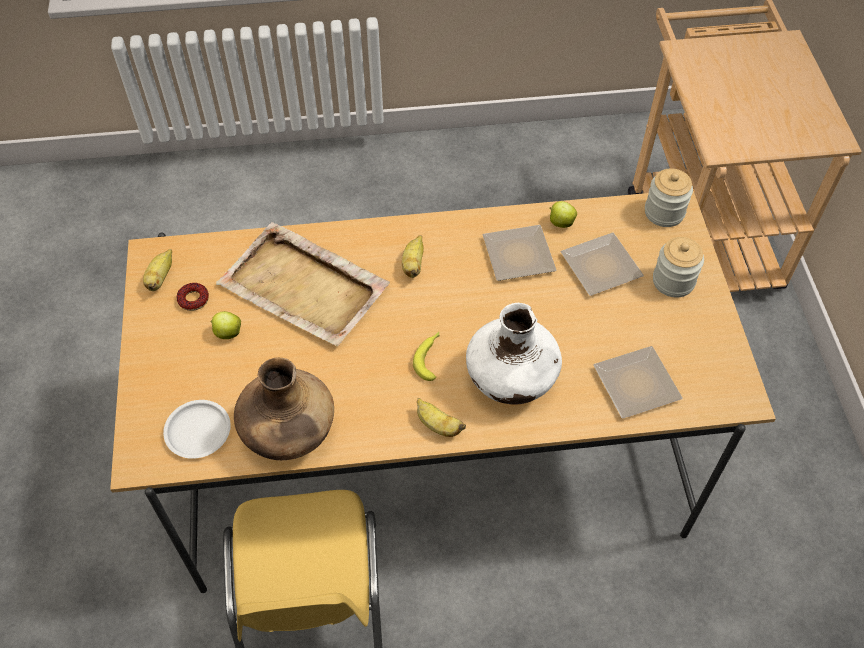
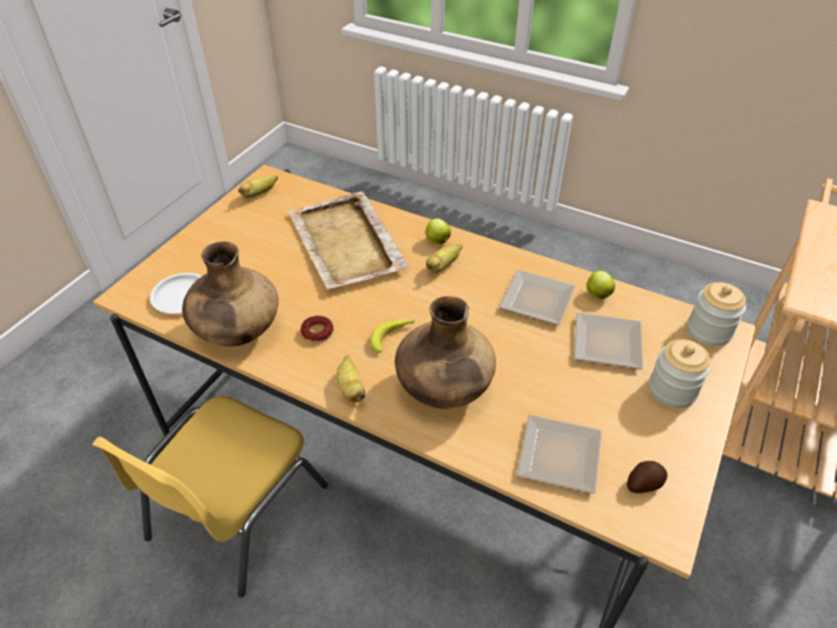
camera: 35 degrees right, 10 degrees down
donut [177,283,209,311] -> donut moved to [301,316,333,343]
apple [210,311,241,339] -> apple moved to [425,218,451,244]
white vase [466,303,562,405] -> brown vase [395,296,496,409]
none -> potato [627,461,667,493]

